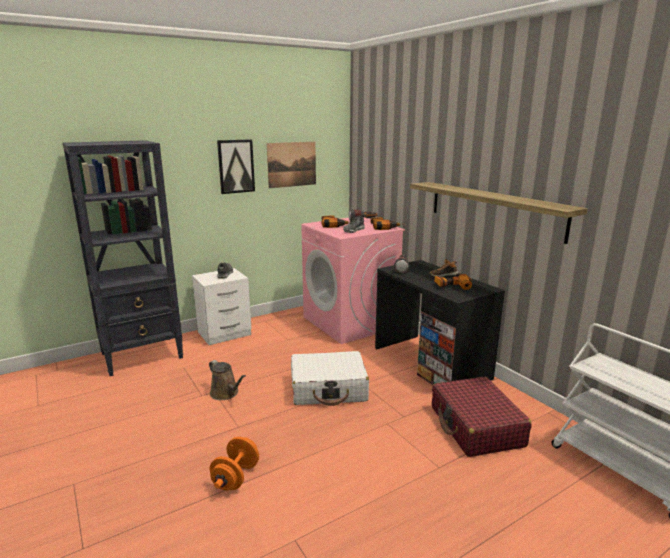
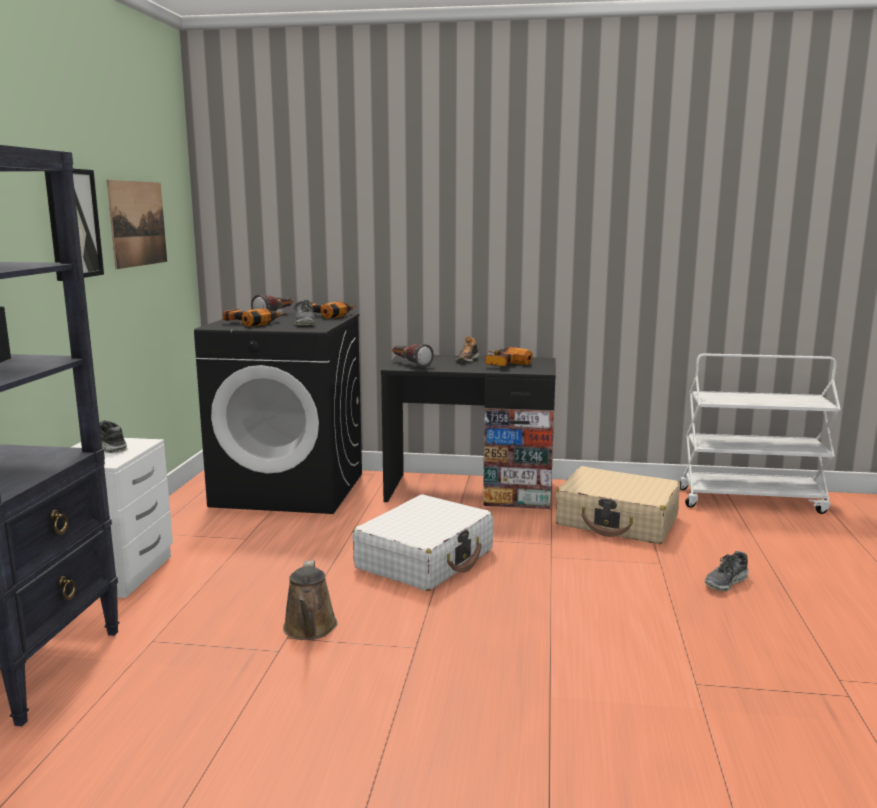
camera: 50 degrees left, 5 degrees down
brown watering can [209,360,246,400] -> brown watering can turned 90 degrees clockwise [283,560,337,640]
orange dumbbell [209,437,259,490] -> none
pink washing machine [301,217,405,344] -> black washing machine [194,312,362,514]
shelf [410,182,588,244] -> none
red suitcase [432,377,532,457] -> beige suitcase [556,466,680,544]
none -> shoe [704,551,749,591]

